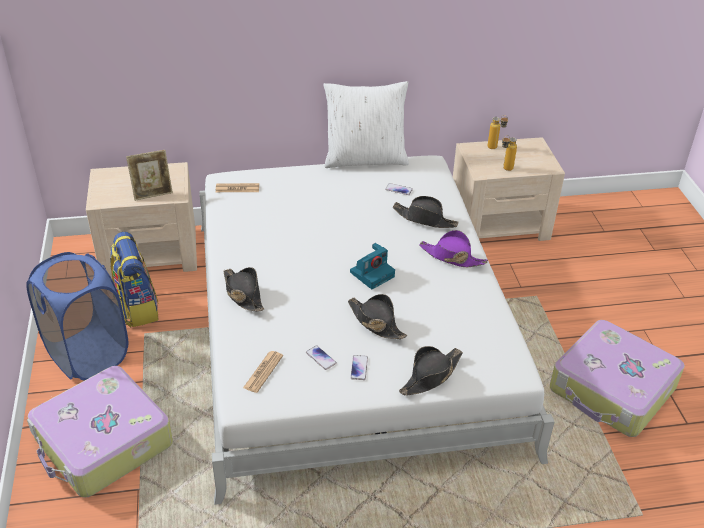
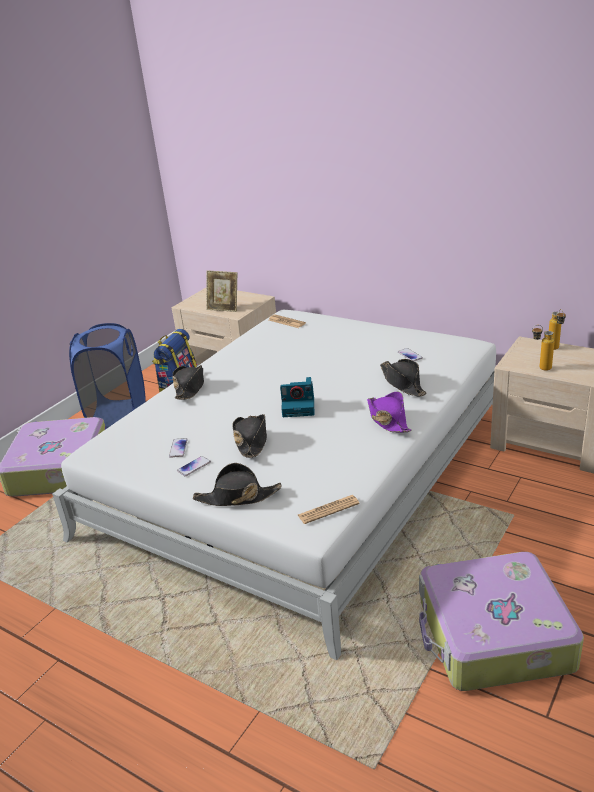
camera: 45 degrees right, 10 degrees down
newspaper [243,351,283,393] -> newspaper moved to [298,495,360,524]
white pillow [323,81,409,168] -> none

